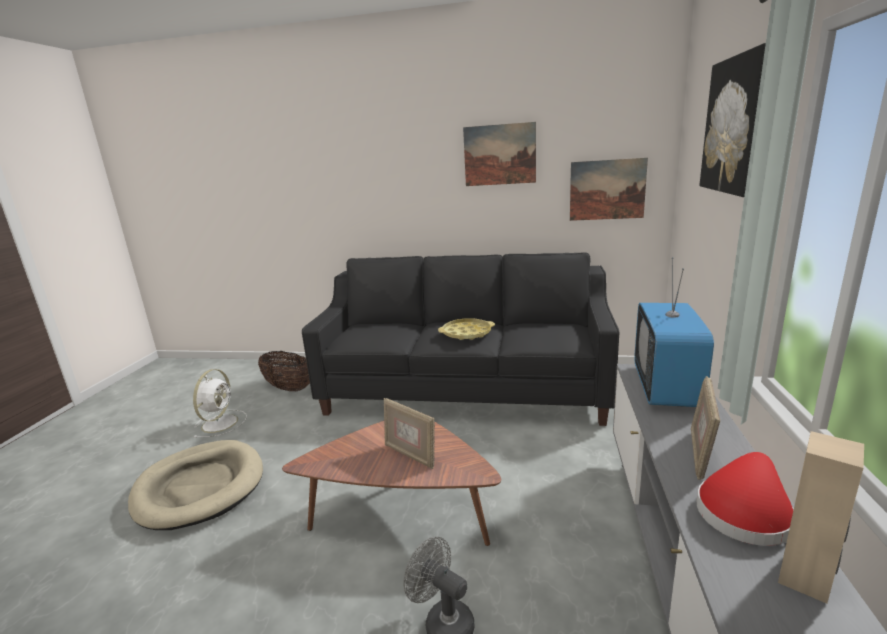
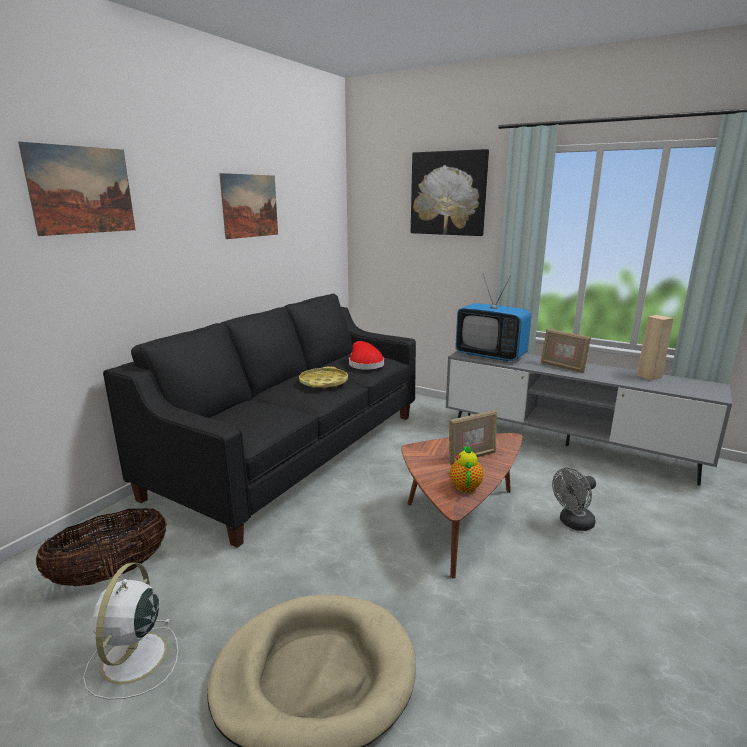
camera: 70 degrees left, 0 degrees up
white fan [193,369,247,438] -> white fan turned 120 degrees counterclockwise [83,563,178,699]
picture [570,158,648,221] -> picture moved to [18,142,135,236]
red hat [697,452,794,546] -> red hat moved to [349,341,384,370]
none -> teapot [450,445,483,493]

